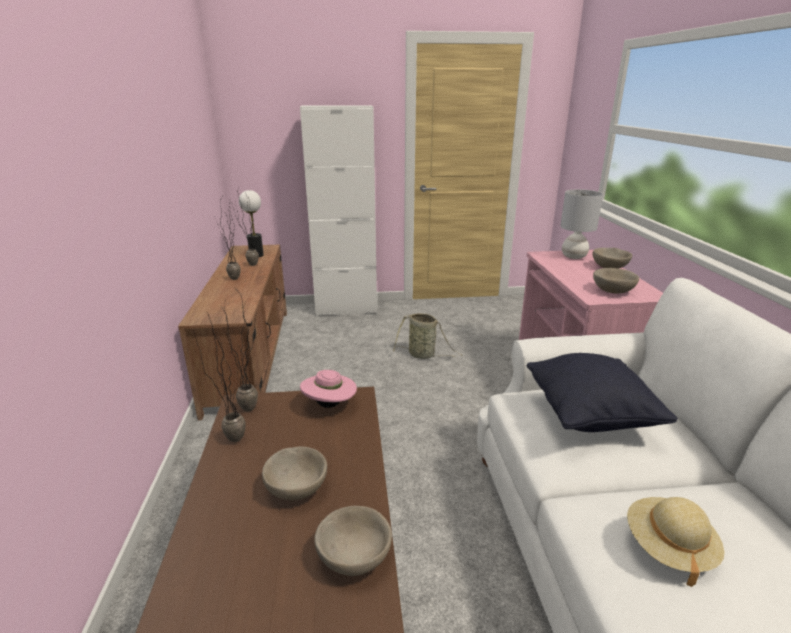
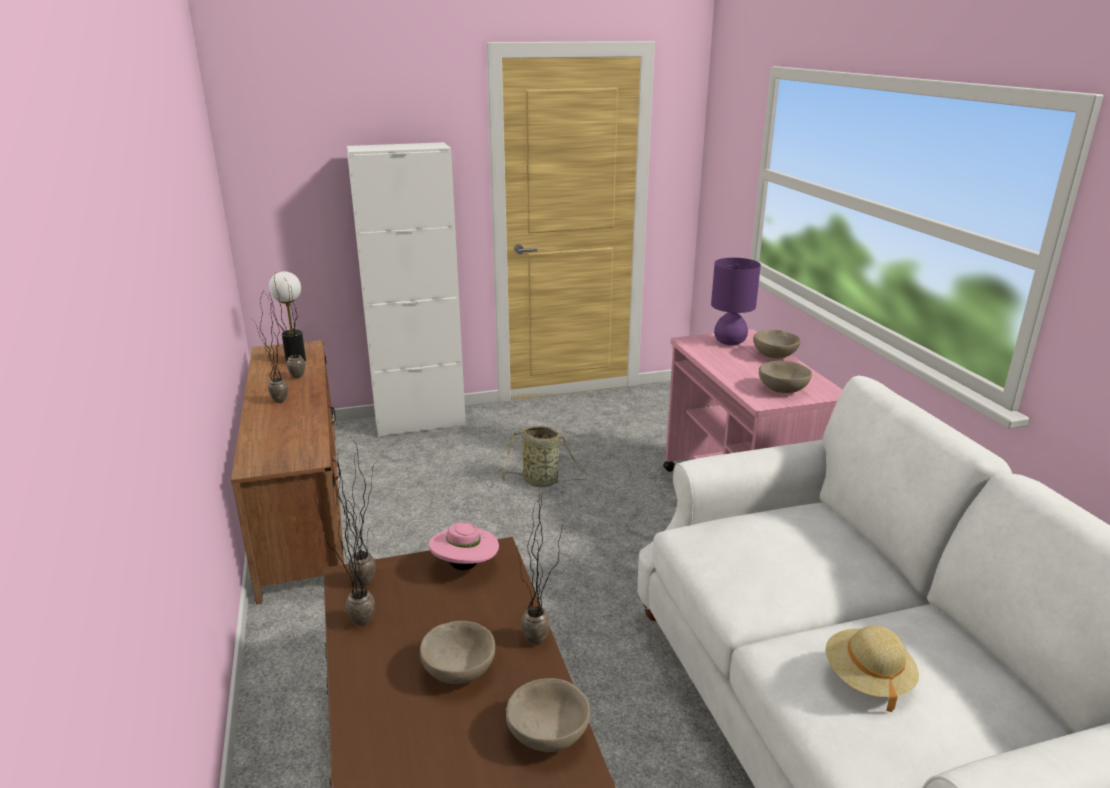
camera: 10 degrees left, 0 degrees up
black pillow [527,353,678,432] -> none
grey table lamp [560,189,603,259] -> purple table lamp [711,258,761,345]
none -> potted plant [517,492,563,645]

